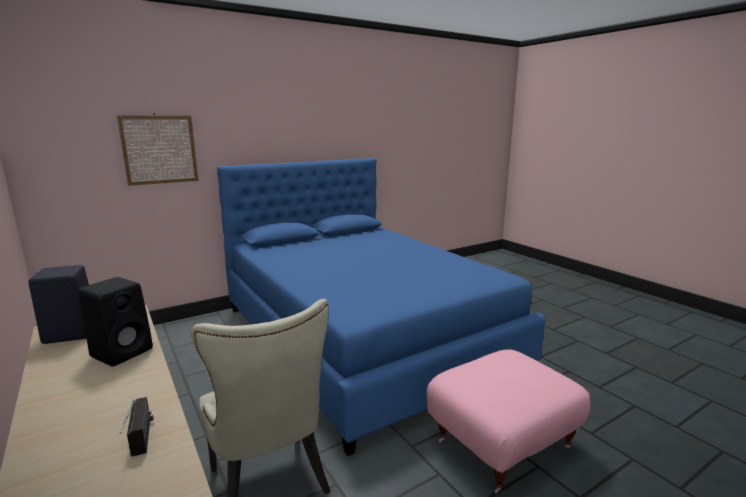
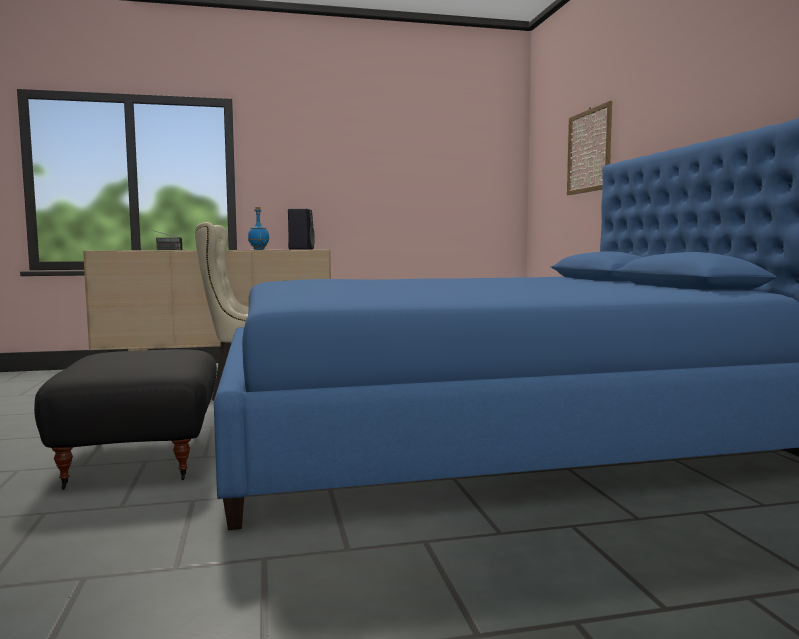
camera: 110 degrees right, 10 degrees down
black speaker [78,277,153,366] -> blue bottle [248,207,270,250]
pink ottoman [427,349,590,494] -> black ottoman [34,349,217,489]

